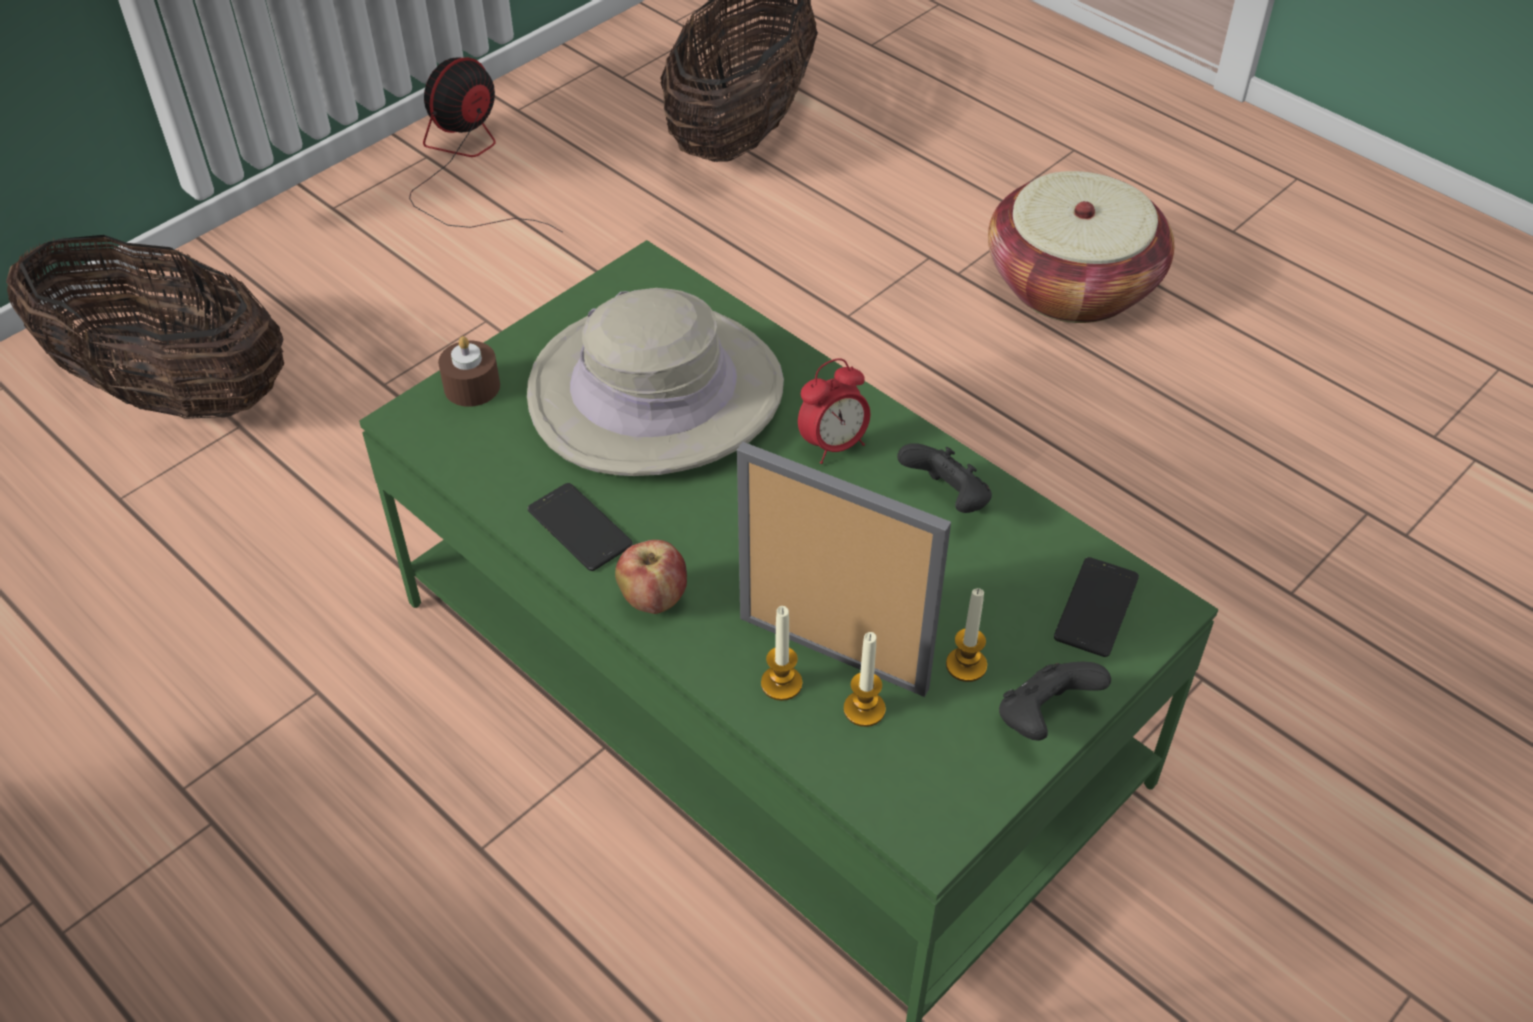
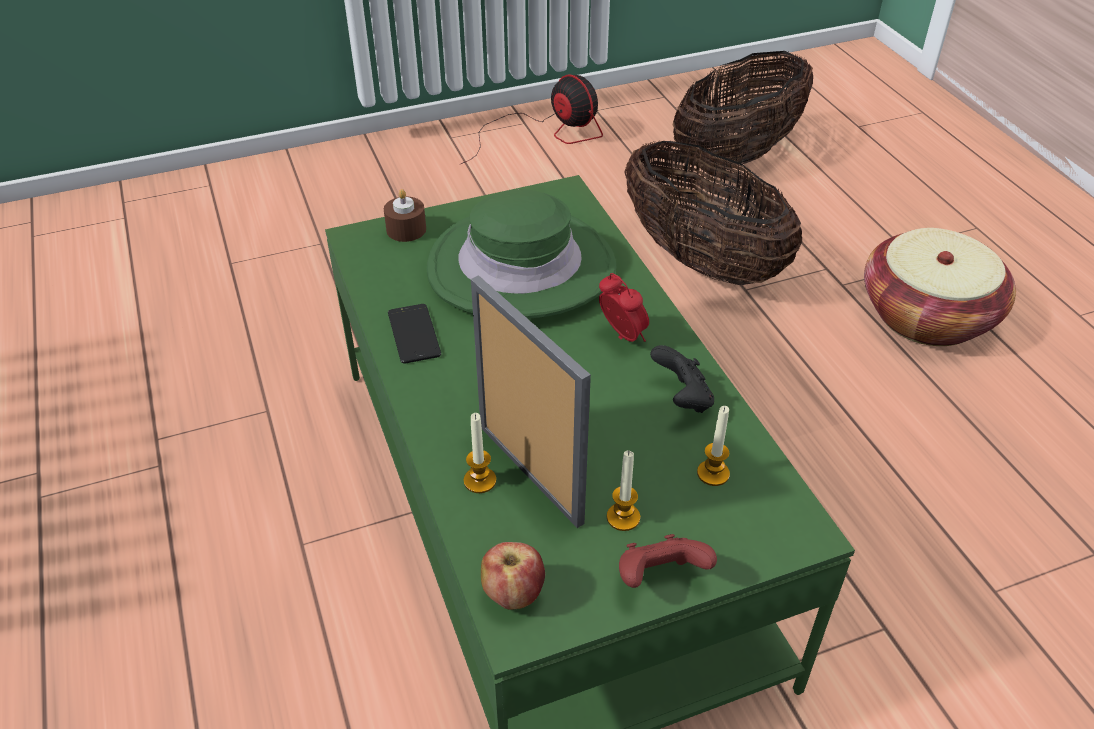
camera: 25 degrees right, 5 degrees down
basket [6,234,284,419] -> basket moved to [624,140,802,285]
fan [409,57,563,233] -> fan turned 75 degrees clockwise [459,74,603,165]
beige hat [527,288,784,476] -> green hat [427,189,616,319]
apple [615,540,687,614] -> apple moved to [481,542,545,610]
alarm clock [798,358,870,464] -> alarm clock turned 120 degrees counterclockwise [599,273,649,342]
candle [844,632,886,727] -> candle moved to [697,406,730,486]
black game controller [999,662,1111,741] -> red game controller [619,534,717,588]
phone [1054,557,1139,657] -> none

